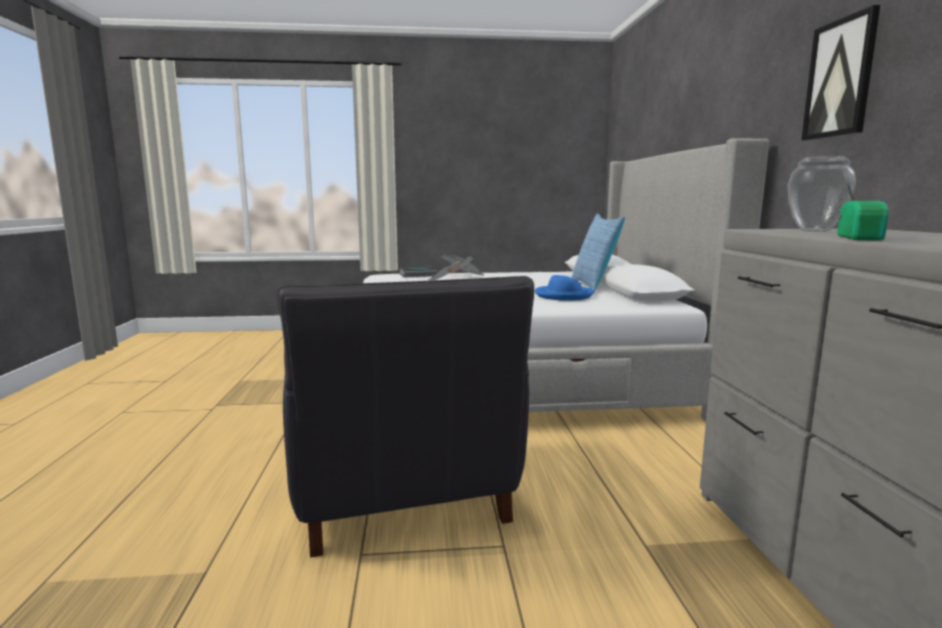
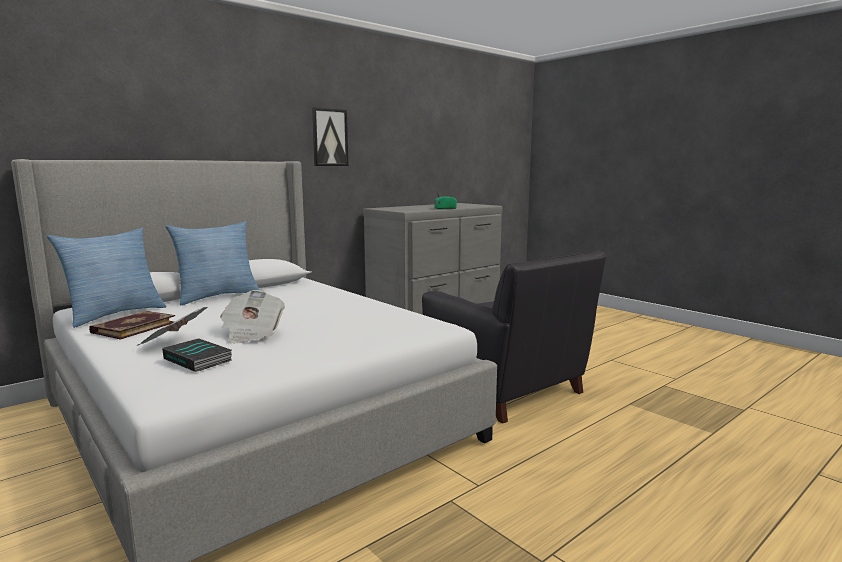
camera: 125 degrees left, 0 degrees up
black armchair [277,276,534,558] -> black armchair turned 105 degrees clockwise [422,251,606,424]
blue hat [535,275,594,301] -> none
vase [788,156,856,232] -> none
none -> pillow [47,228,166,328]
none -> book [89,311,175,340]

